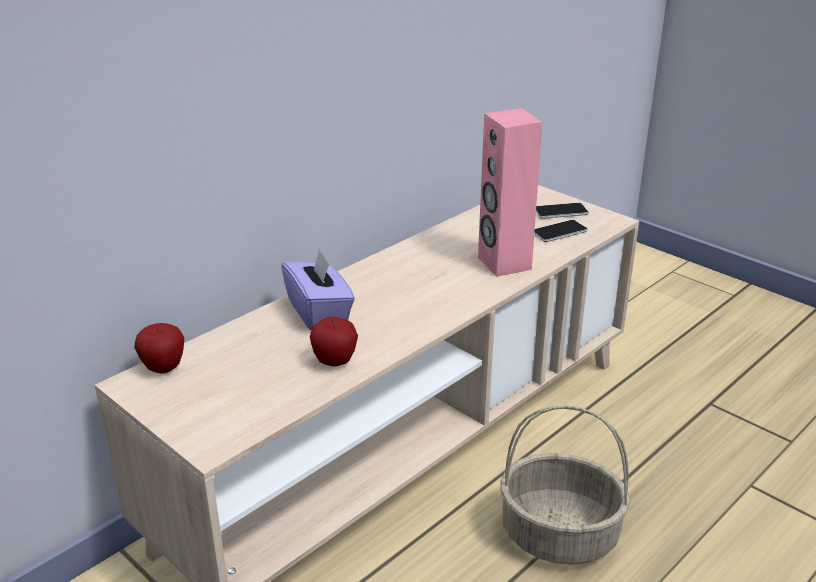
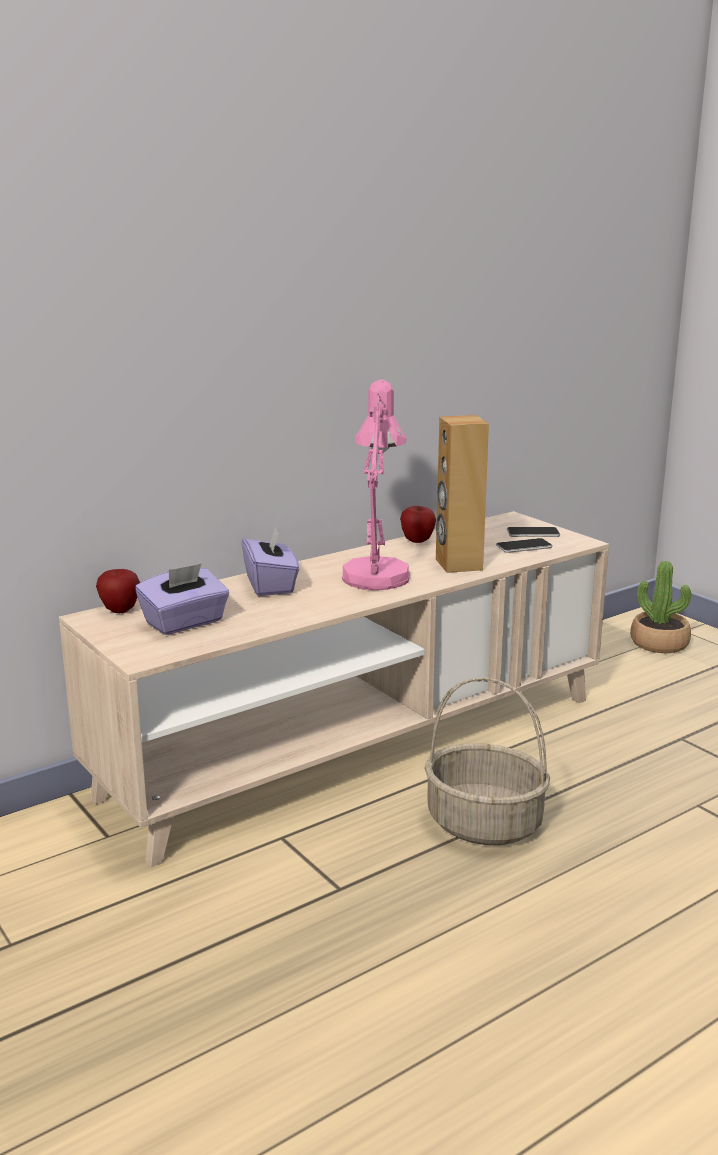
camera: 10 degrees right, 10 degrees down
apple [310,317,358,366] -> apple moved to [400,506,436,543]
pink speaker [478,108,542,277] -> brown speaker [436,415,489,573]
none -> purple tissue box [135,563,229,635]
none -> pink table lamp [342,379,410,590]
none -> potted plant [630,561,691,653]

